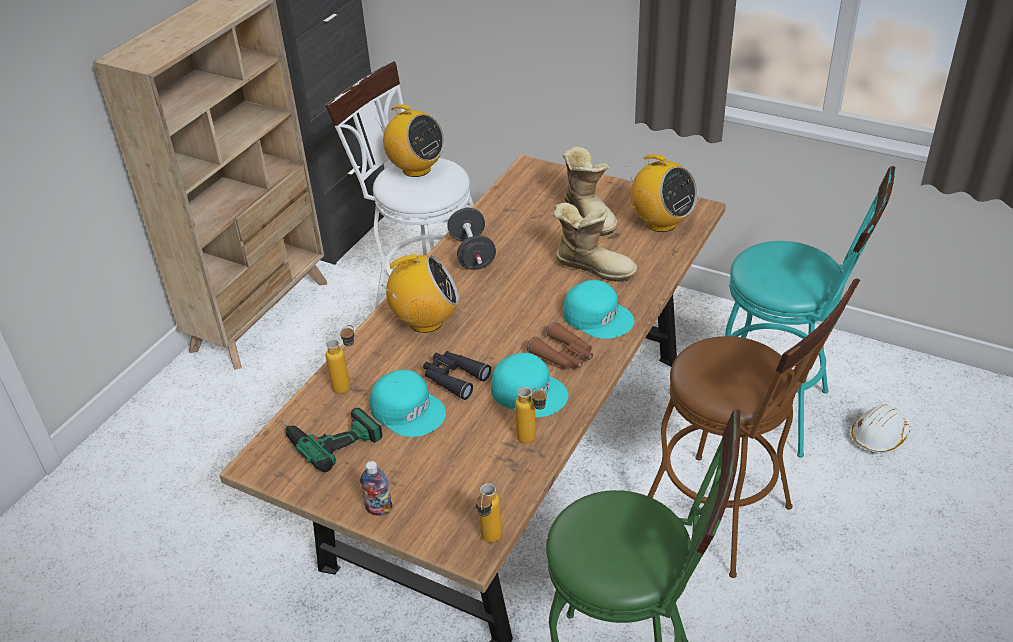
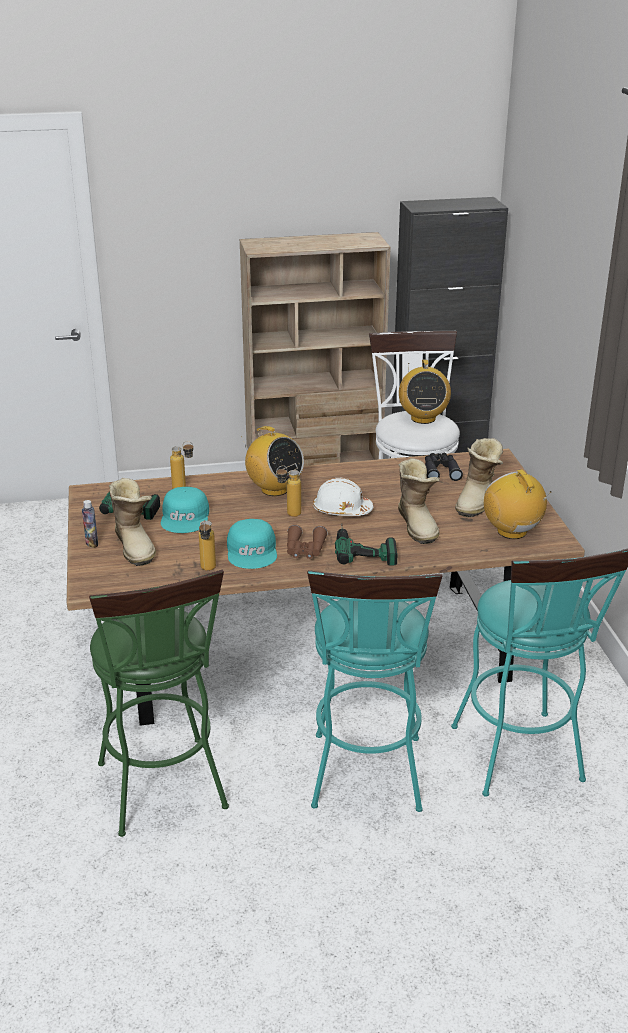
camera: 50 degrees right, 10 degrees down
black binoculars [423,351,491,400] -> black binoculars moved to [425,453,463,481]
black dumbbell [447,208,496,270] -> none
bottle [476,483,502,543] -> bottle moved to [276,465,301,517]
turquoise cap [563,280,634,339] -> power drill [335,528,398,565]
radio [626,154,697,232] -> radio turned 150 degrees clockwise [484,469,551,539]
brown stool [648,279,860,578] -> turquoise stool [307,570,442,812]
white hard hat [851,404,911,453] -> white hard hat moved to [313,478,373,516]
none -> boot [109,478,156,566]

